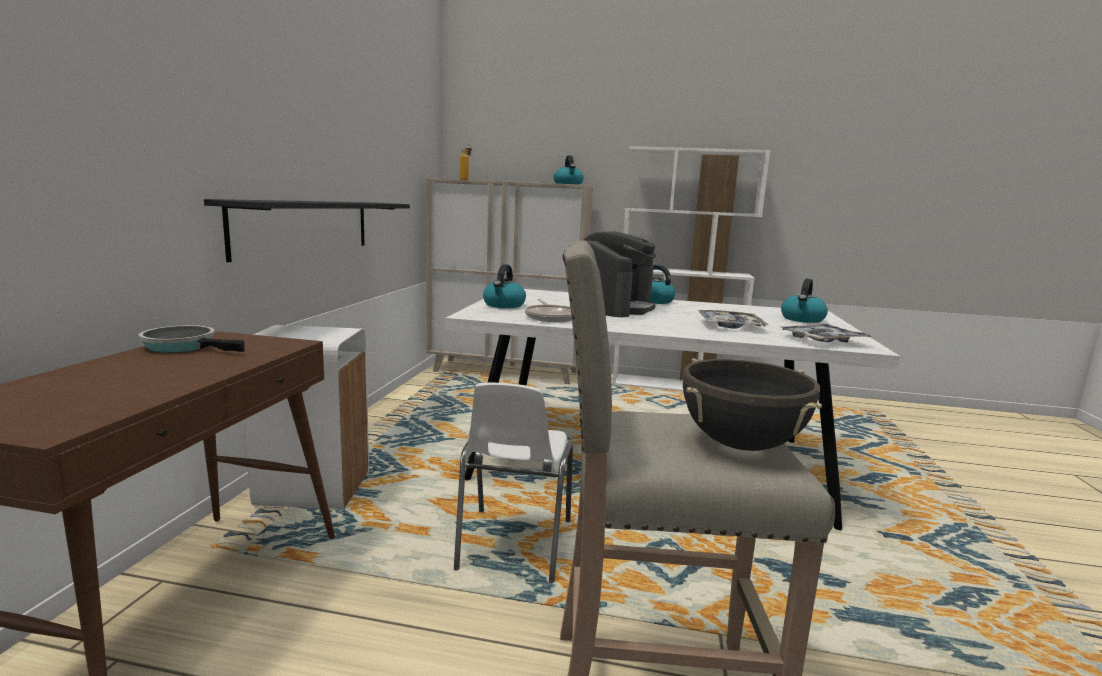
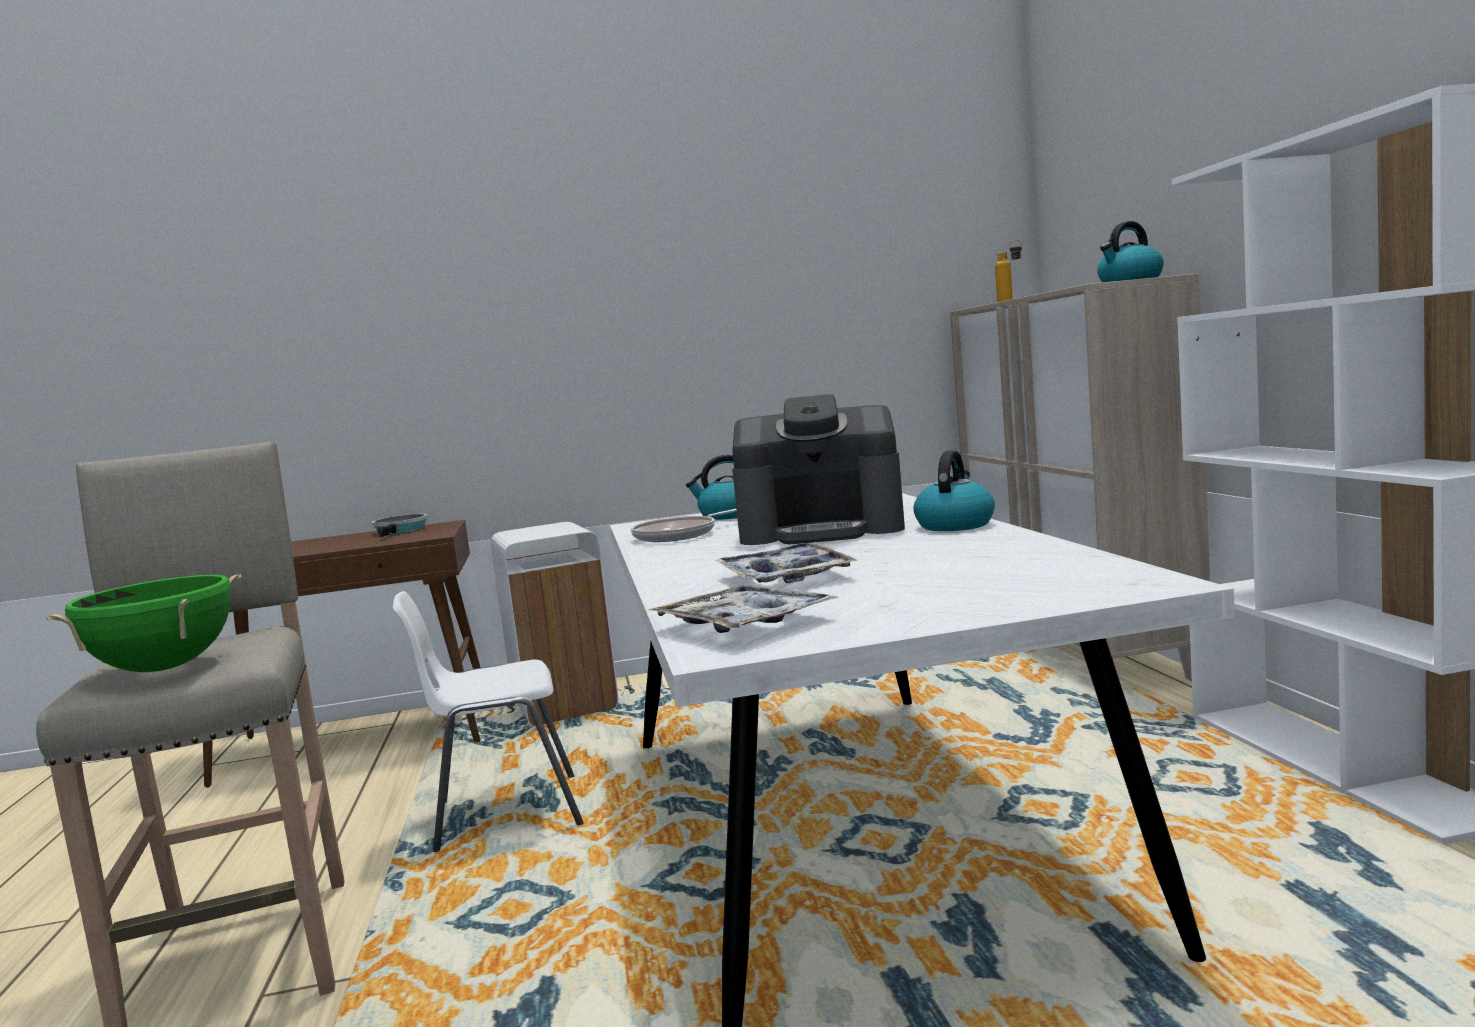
camera: 70 degrees right, 5 degrees down
black shelf [204,199,410,262] -> none
black cooking pot [682,358,822,451] -> green cooking pot [46,574,241,672]
kettle [781,279,828,323] -> none

